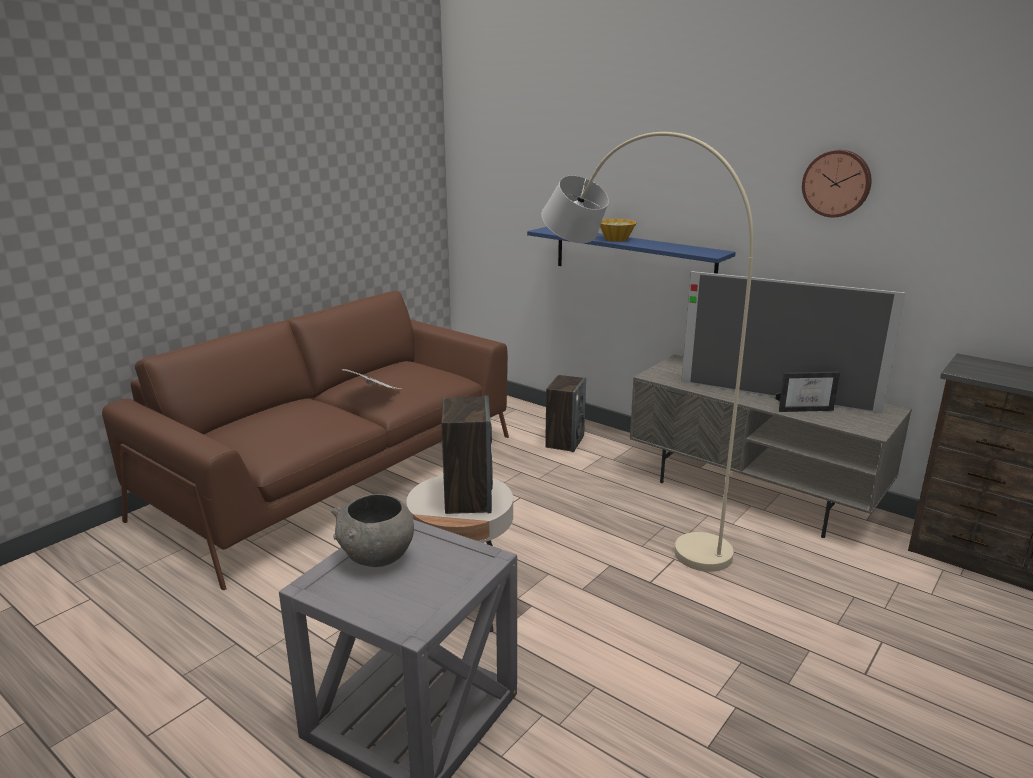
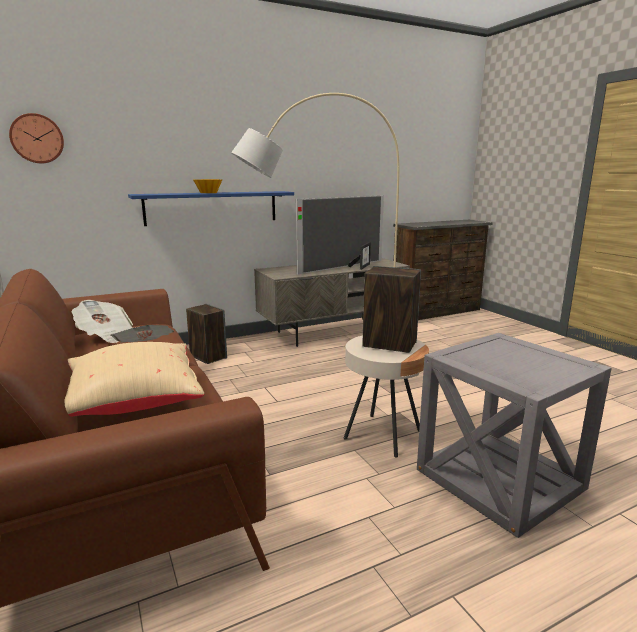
camera: 65 degrees left, 5 degrees down
grey bowl [331,494,414,567] -> none
wall clock [802,150,872,217] -> wall clock moved to [9,113,64,163]
none -> beige pillow [64,342,204,417]
none -> newspaper [72,300,133,343]

